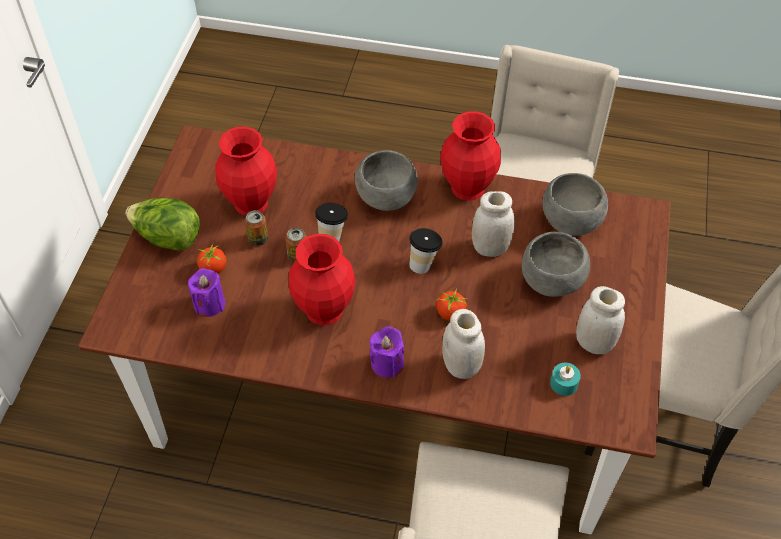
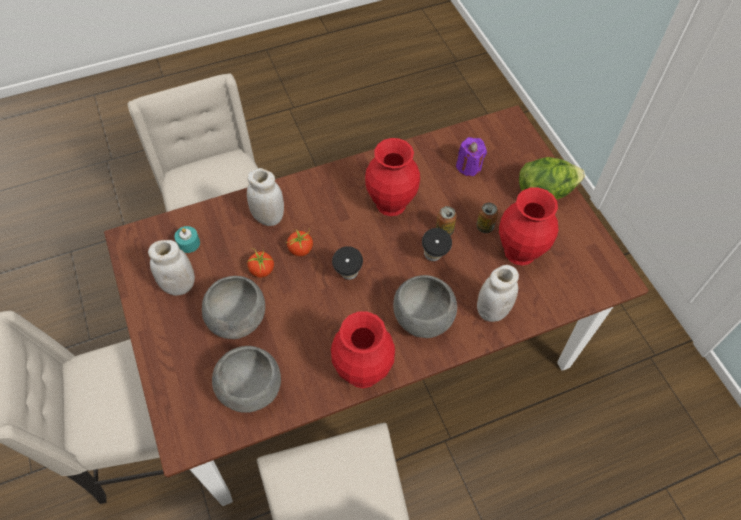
camera: 145 degrees right, 5 degrees up
tomato [197,244,227,274] -> tomato moved to [247,245,274,278]
purple candle [370,326,404,378] -> none
white jar [472,191,515,257] -> white jar moved to [477,265,519,322]

